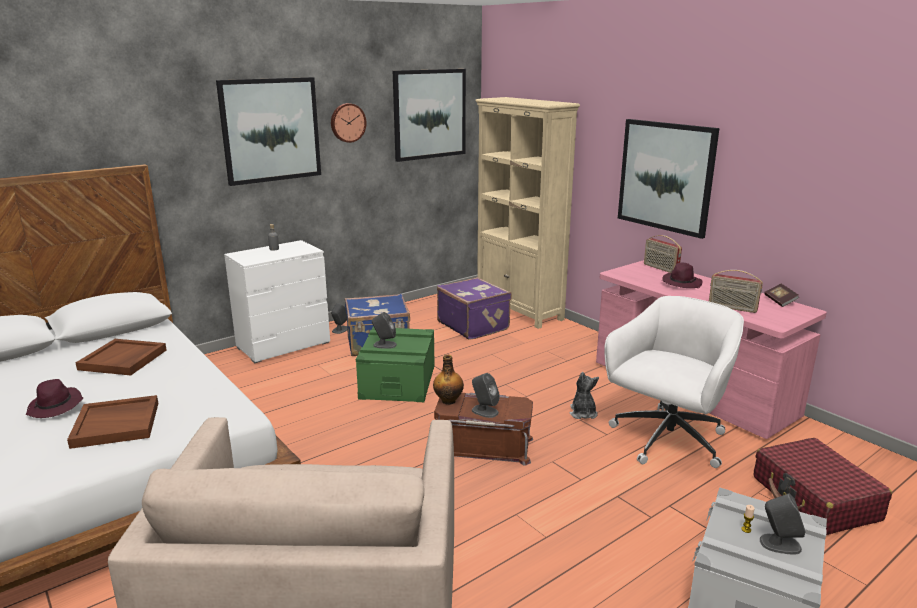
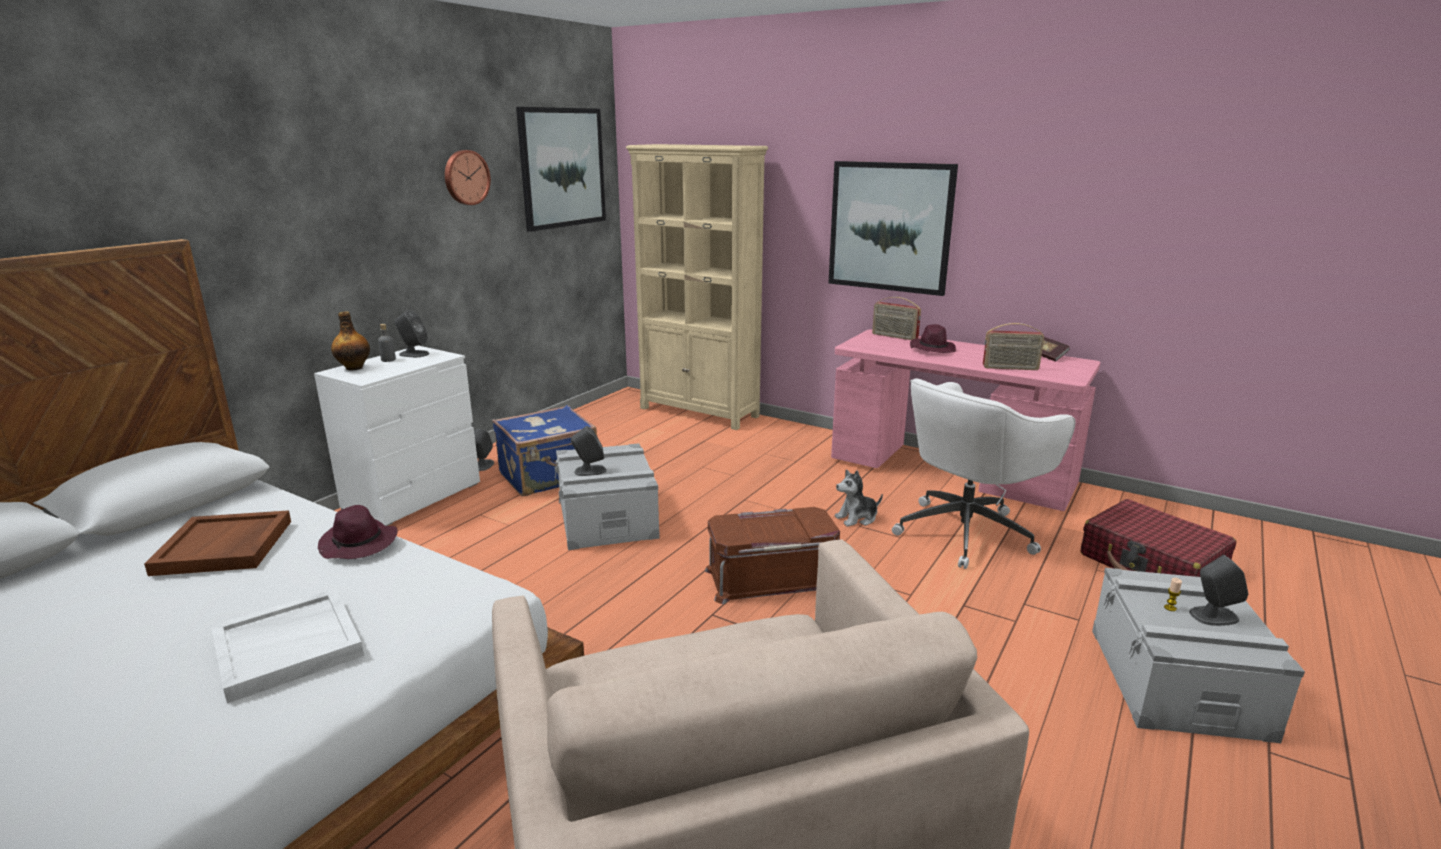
camera: 20 degrees left, 0 degrees up
purple hat [26,379,84,418] -> purple hat moved to [318,505,398,559]
brown tray [67,395,158,449] -> white tray [211,588,364,704]
picture [216,77,321,186] -> none
green storage box [356,327,435,402] -> grey storage box [555,443,660,550]
bottle [433,355,464,405] -> bottle moved to [331,311,370,371]
purple suitcase [437,277,512,340] -> none
grey speaker [472,373,500,418] -> grey speaker moved to [394,310,429,357]
plush toy [569,372,599,419] -> plush toy turned 90 degrees counterclockwise [835,469,883,527]
white office chair [604,296,744,468] -> white office chair turned 150 degrees counterclockwise [892,378,1075,569]

